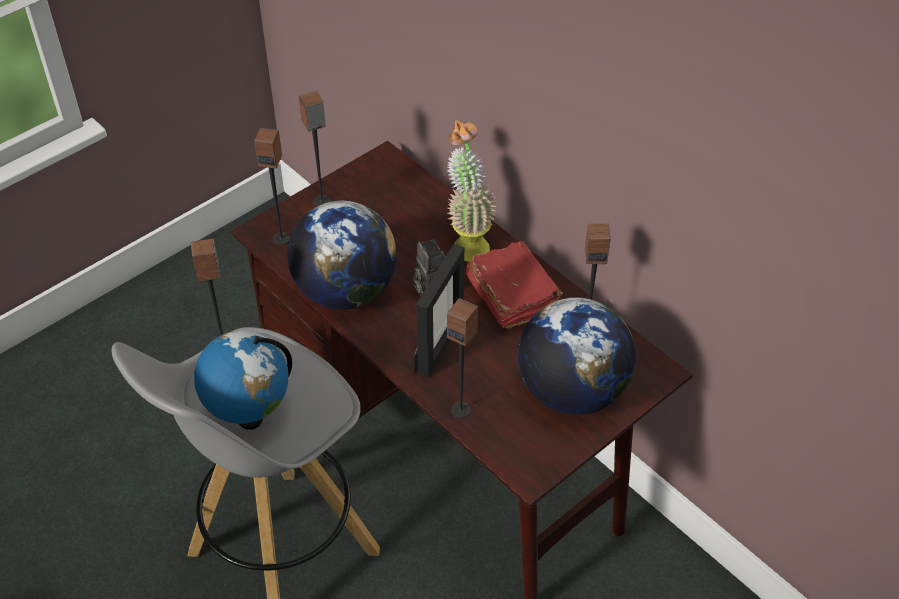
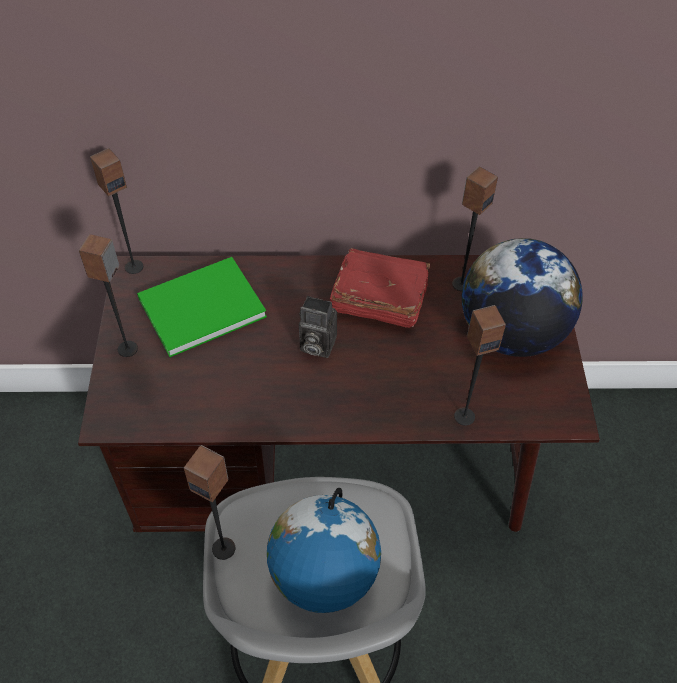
camera: 50 degrees left, 5 degrees up
speaker [254,128,290,245] -> speaker moved to [90,148,143,274]
globe [287,201,397,310] -> none
picture frame [414,244,464,378] -> none
potted plant [447,120,497,262] -> none
none -> green book [137,257,267,357]

